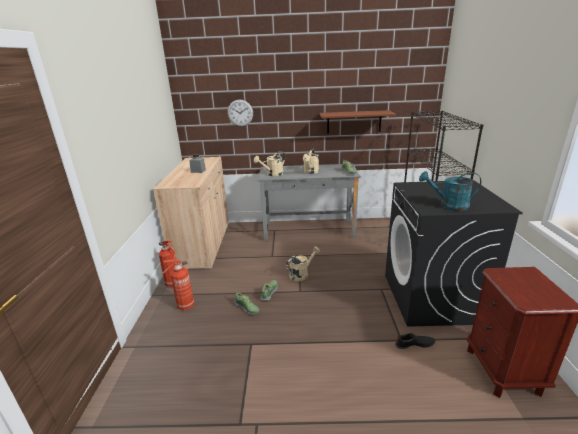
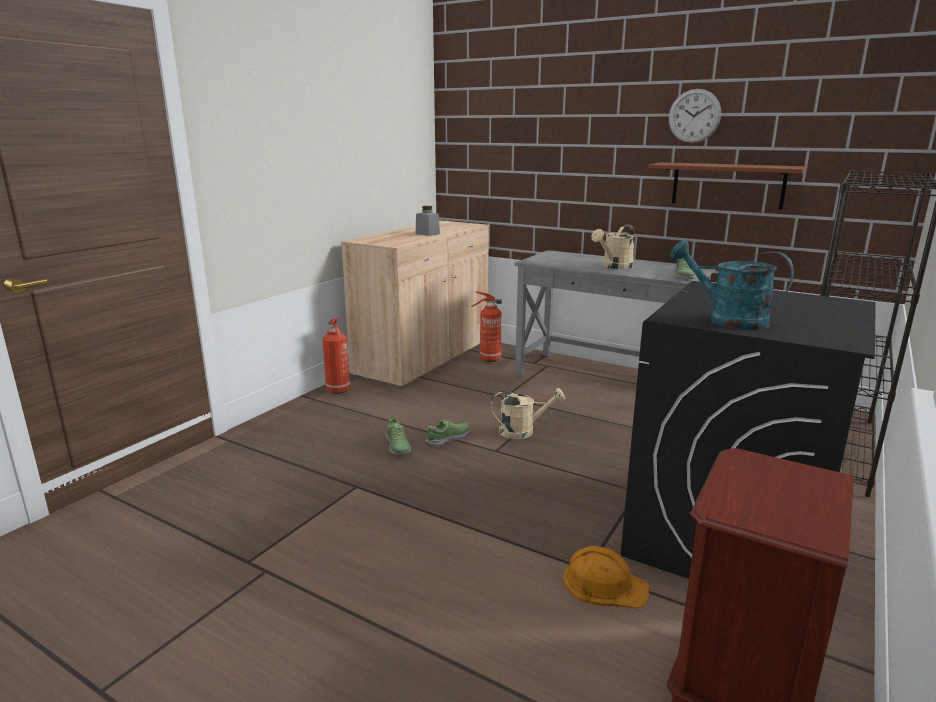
camera: 30 degrees right, 5 degrees down
fire extinguisher [162,259,195,310] -> fire extinguisher moved to [471,291,502,362]
wall clock [227,100,253,126] -> wall clock moved to [669,89,721,143]
beige watering can [254,151,285,176] -> none
black shoe [395,333,435,349] -> orange hard hat [563,546,649,608]

